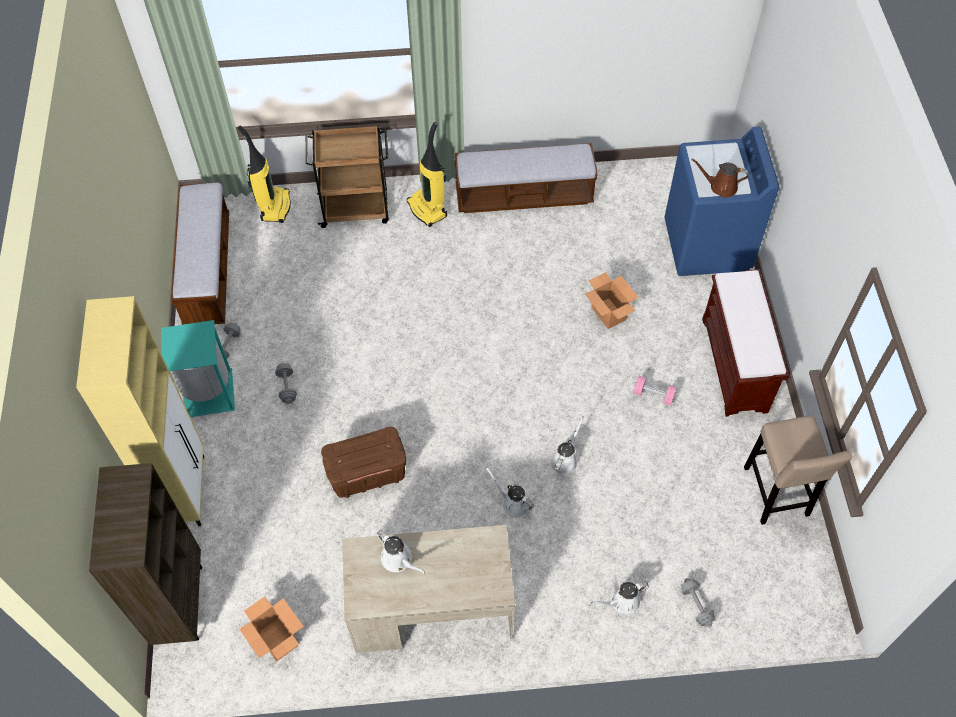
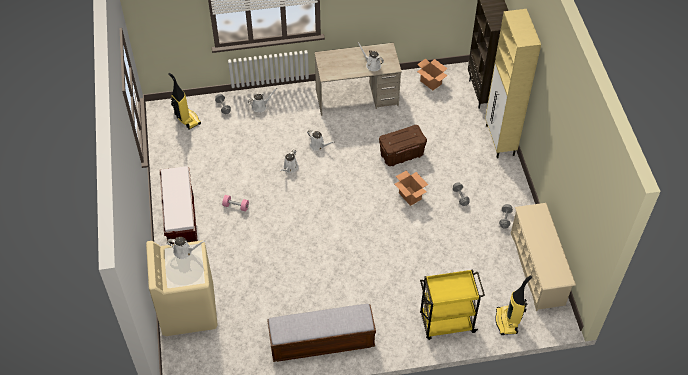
camera: 175 degrees right, 5 degrees down
turquoise trash can [161,320,235,417] -> none
bench [171,182,229,325] -> beige shoe rack [511,203,576,311]
brown cart [306,126,389,228] -> yellow cart [420,269,485,340]
vacuum cleaner [407,122,447,227] -> vacuum cleaner moved to [168,73,201,130]
cardboard box [585,272,639,329] -> cardboard box moved to [395,170,428,206]
blue washing machine [664,126,779,276] -> beige washing machine [146,240,218,336]
brown watering can [692,159,749,197] -> white watering can [167,237,206,259]
beige stool [744,416,852,525] -> none

